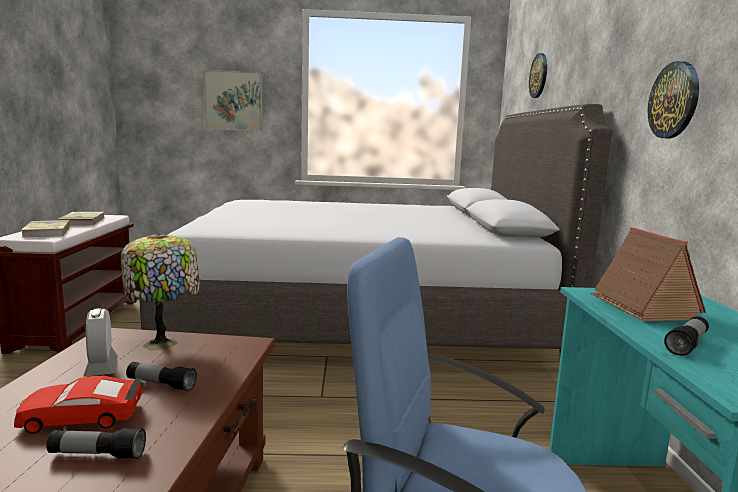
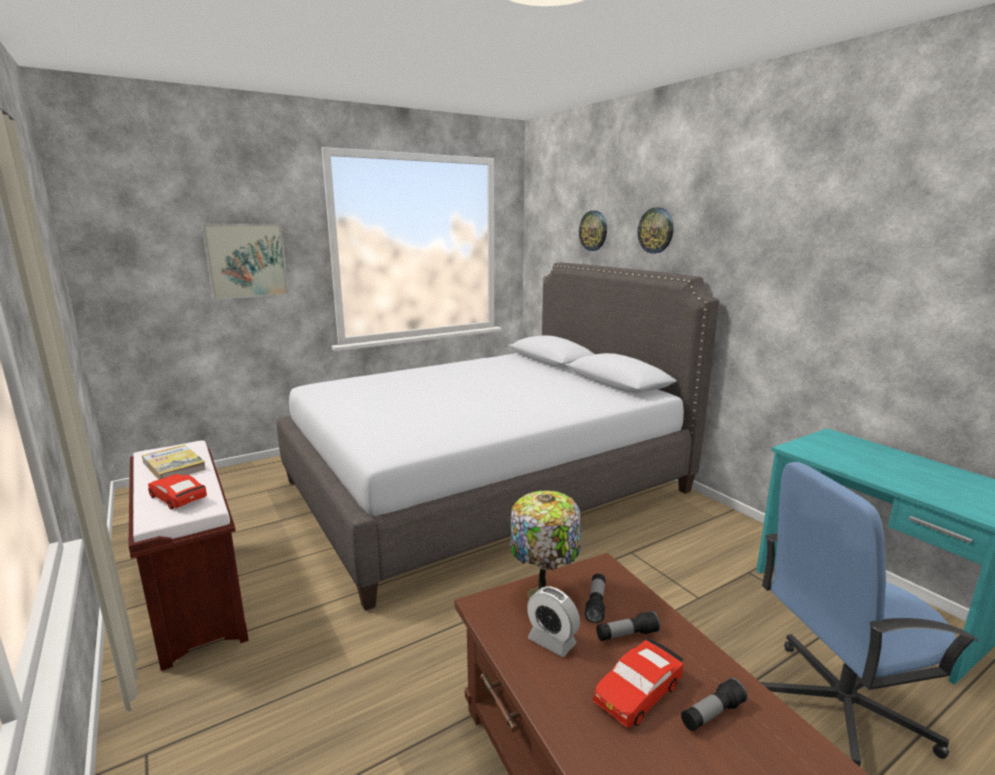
camera: 30 degrees left, 5 degrees up
book [21,220,70,238] -> red toy car [148,474,207,510]
toy house [590,227,706,321] -> none
wall clock [648,61,699,138] -> wall clock moved to [638,208,673,253]
flashlight [664,316,709,356] -> flashlight moved to [584,573,606,623]

